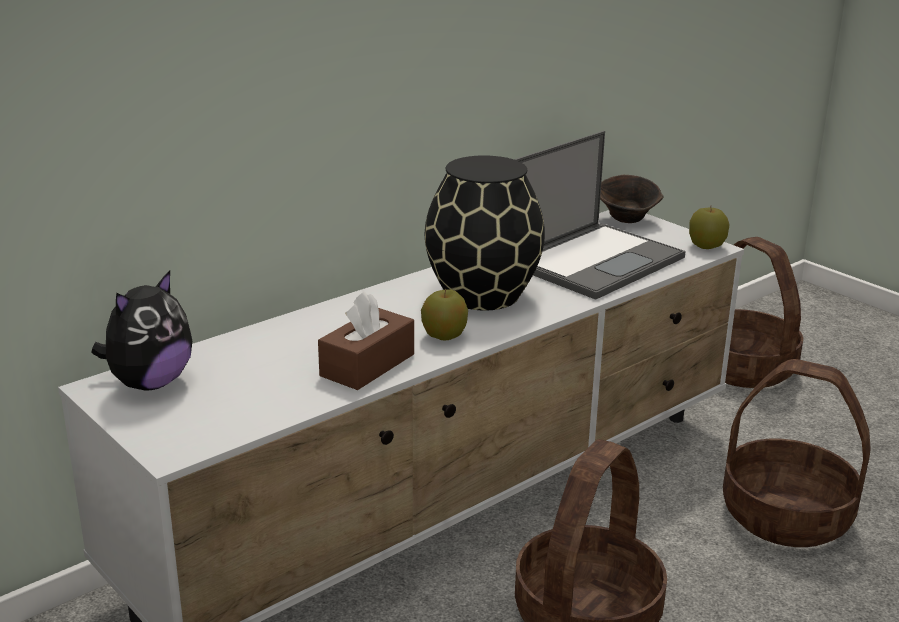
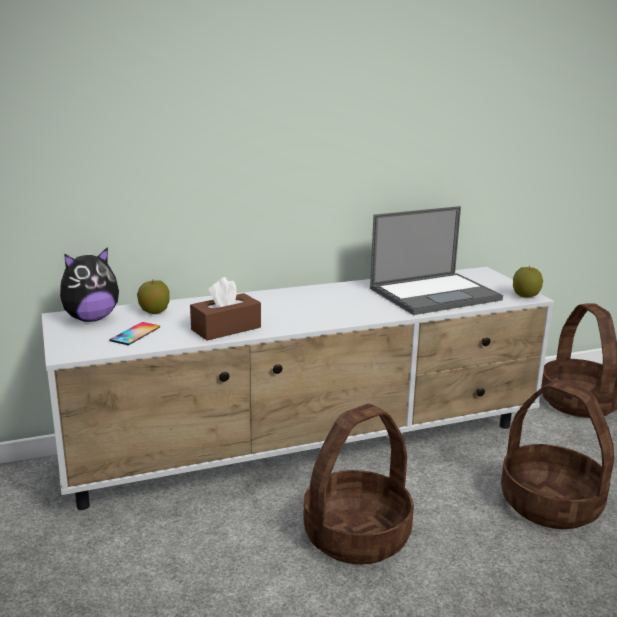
camera: 20 degrees right, 5 degrees down
apple [421,288,468,341] -> apple moved to [137,280,170,314]
black vase [425,155,545,311] -> none
brown bowl [600,175,664,223] -> none
none -> phone [109,322,160,345]

